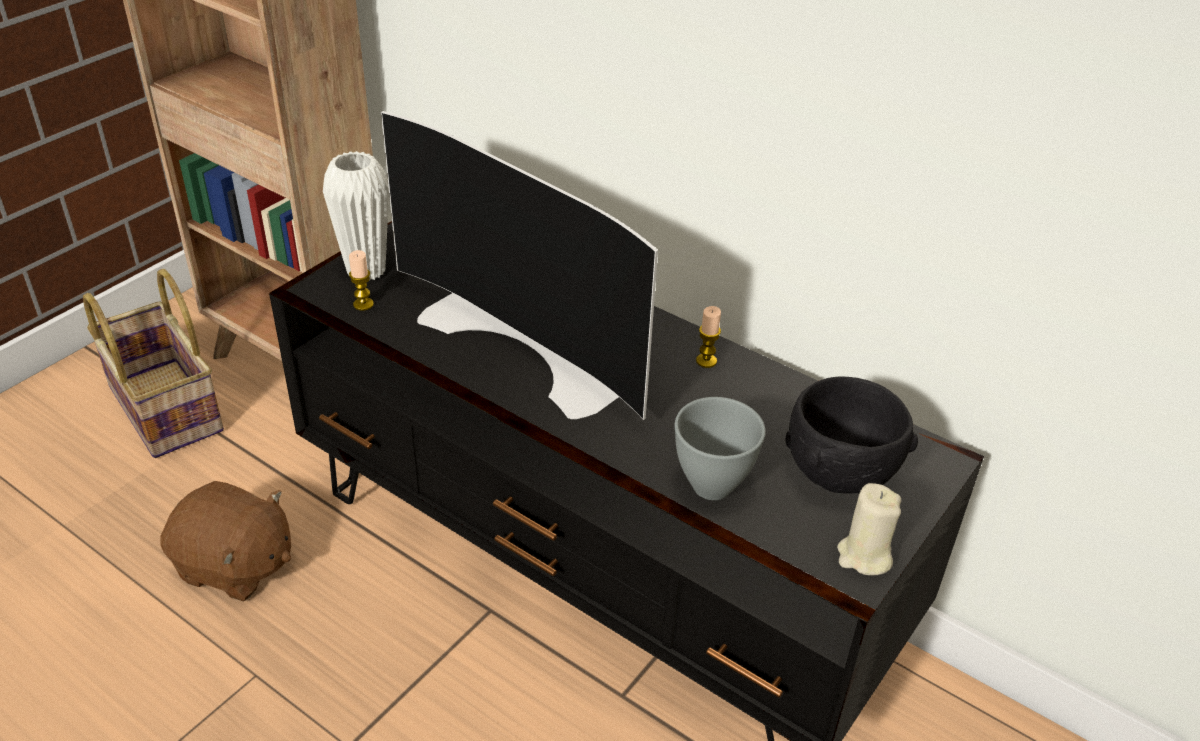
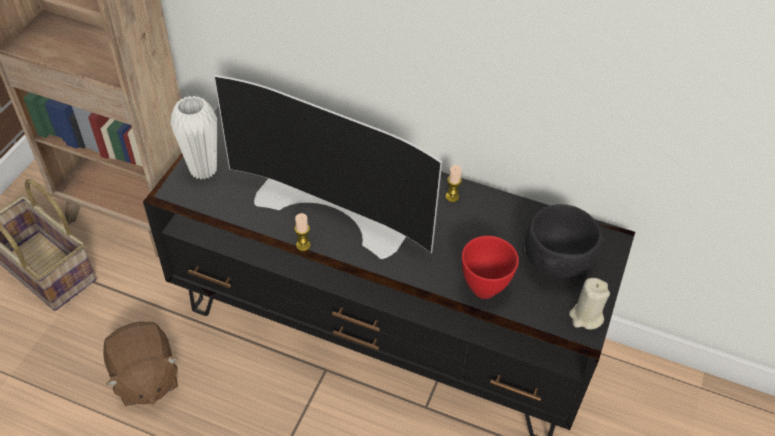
camera: 15 degrees left, 10 degrees up
brown plush toy [160,481,291,602] -> brown plush toy turned 60 degrees clockwise [103,322,178,406]
candle [349,250,374,311] -> candle moved to [295,213,311,251]
grey bowl [675,397,765,500] -> red bowl [462,236,519,299]

